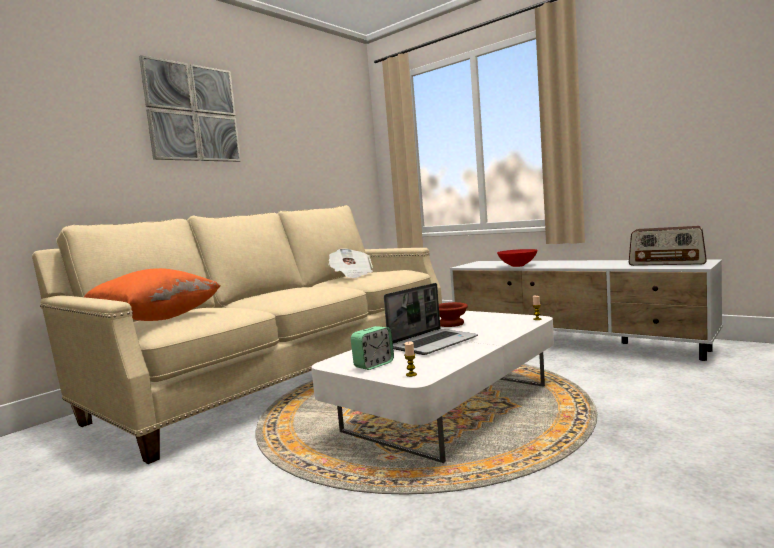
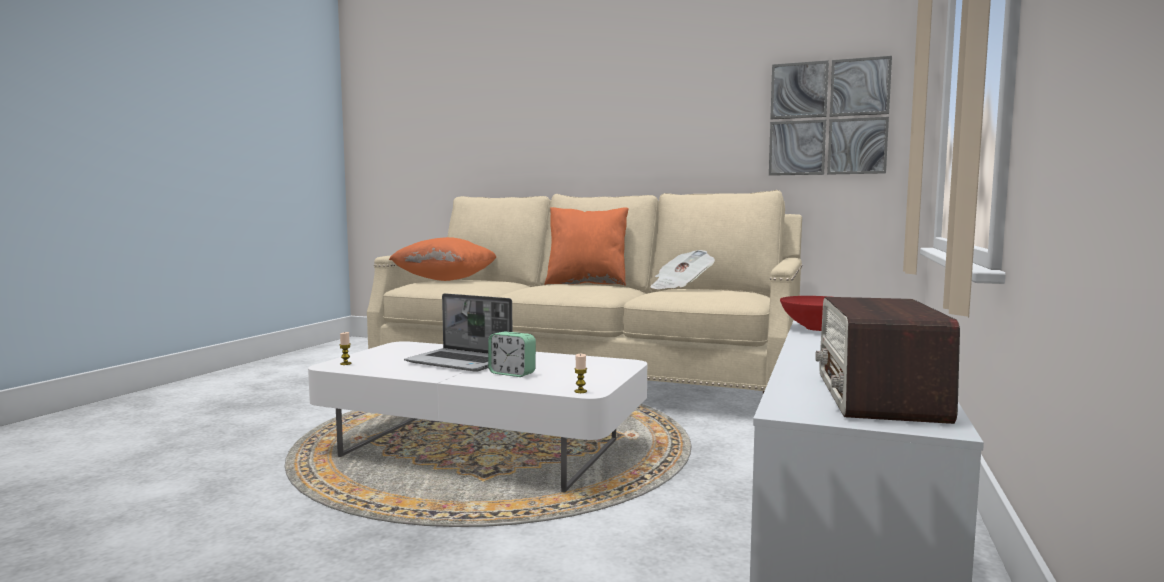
camera: 70 degrees right, 0 degrees up
picture [139,55,241,162] -> picture moved to [769,56,892,176]
alarm clock [351,326,394,370] -> alarm clock moved to [488,332,536,377]
brown bowl [439,302,468,327] -> none
none -> orange pillow [544,207,629,286]

